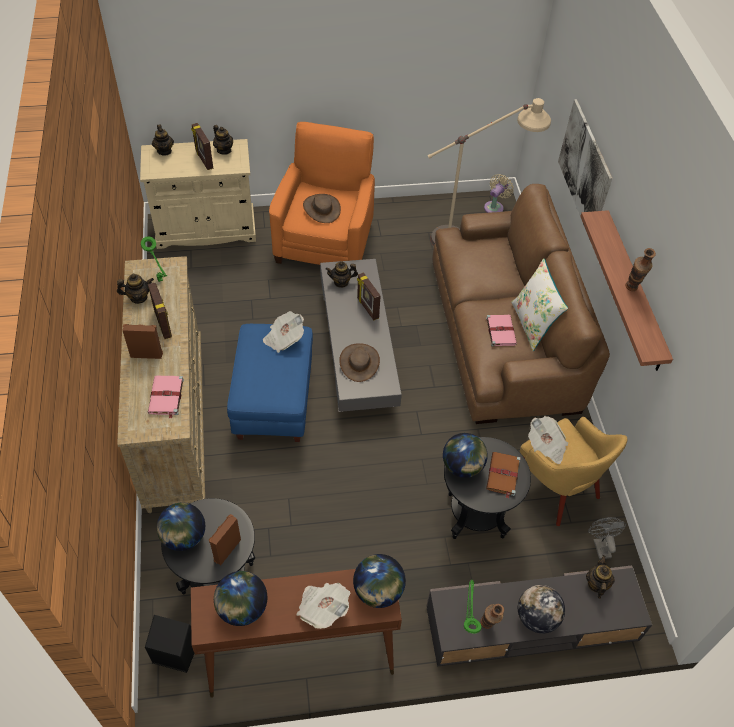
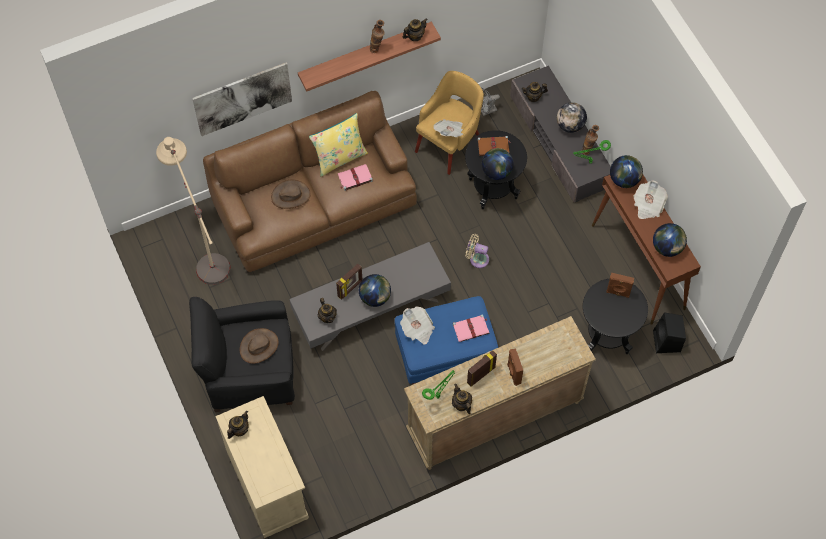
camera: 105 degrees left, 10 degrees up
pink book [148,375,184,418] -> pink book moved to [453,314,489,342]
teapot [152,124,174,156] -> teapot moved to [403,18,428,41]
globe [157,503,205,551] -> globe moved to [359,274,391,307]
picture frame [191,123,213,170] -> none
orange armchair [269,122,375,265] -> black armchair [189,297,295,412]
brown hat [339,343,380,382] -> brown hat moved to [271,179,311,209]
beige fan [484,174,514,213] -> beige fan moved to [466,234,489,268]
white pillow [511,258,568,351] -> yellow pillow [309,113,368,177]

